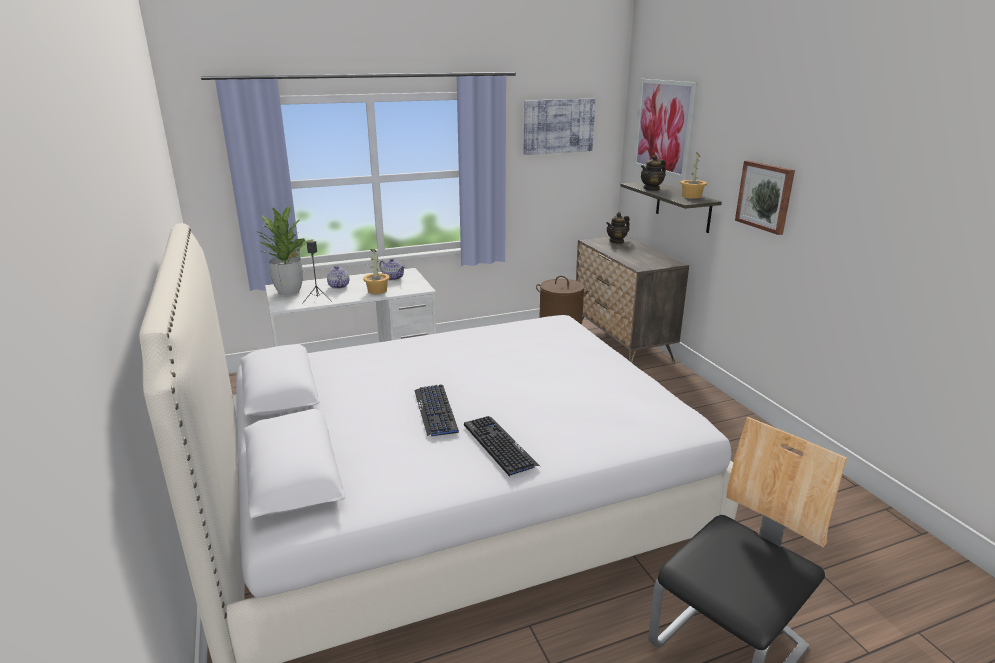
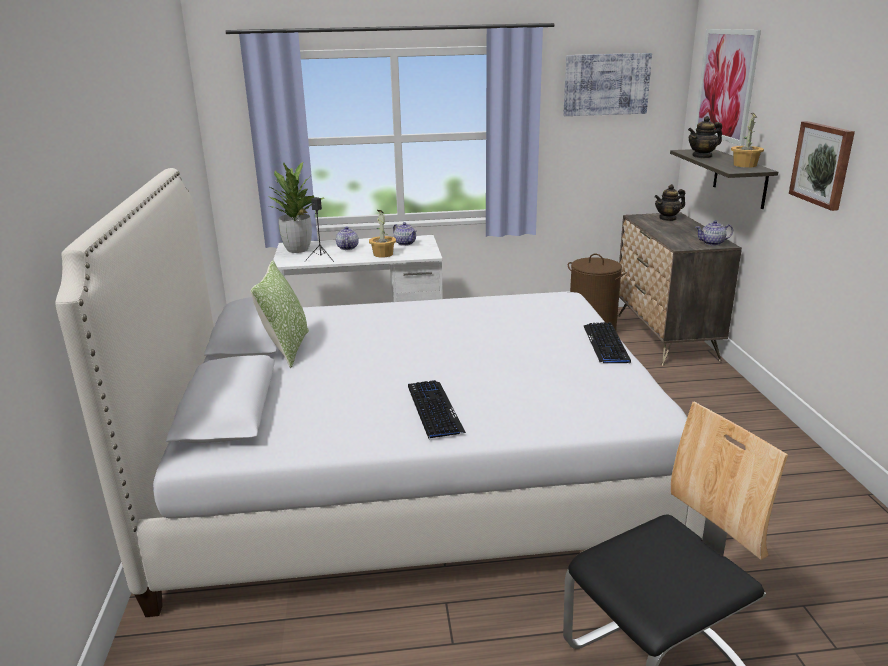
camera: 15 degrees right, 0 degrees up
keyboard [414,384,459,436] -> keyboard moved to [584,322,631,363]
none -> pillow [250,260,309,368]
none -> teapot [695,220,733,246]

